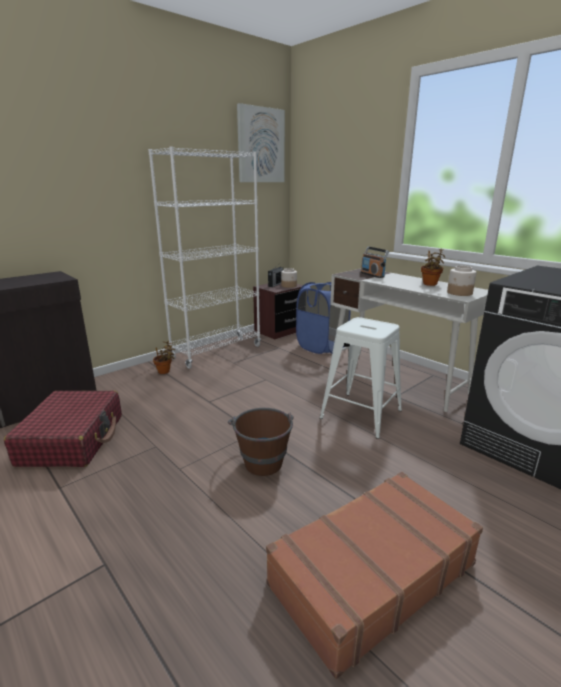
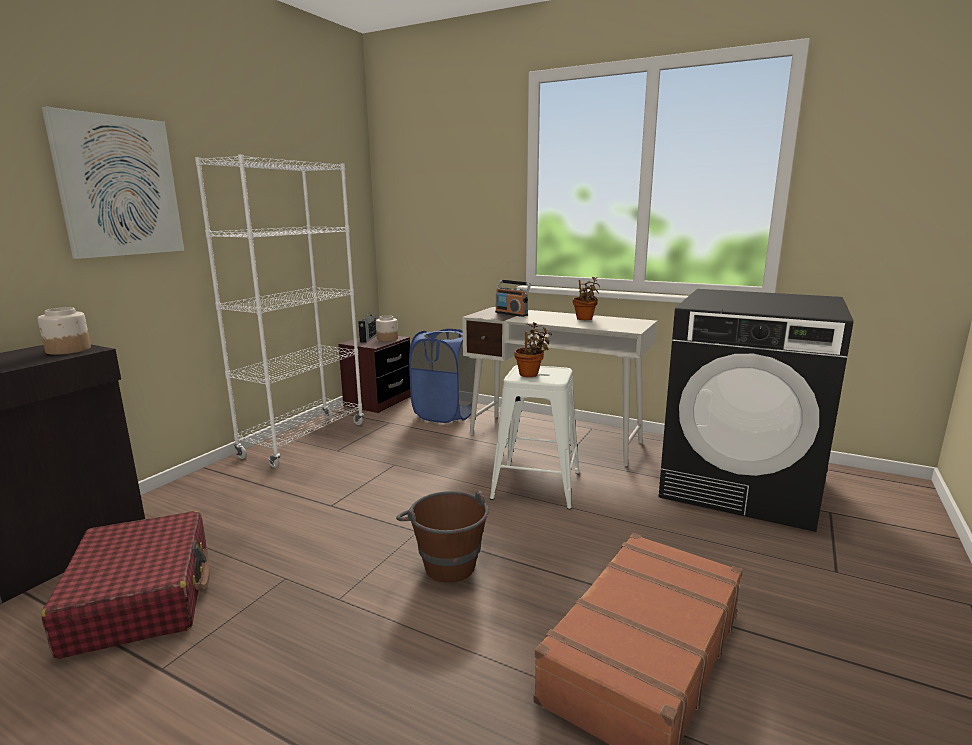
camera: 20 degrees left, 5 degrees down
potted plant [153,341,175,374] -> potted plant moved to [514,322,552,377]
picture [237,103,285,182] -> picture moved to [42,107,184,259]
jar [447,266,476,296] -> jar moved to [38,307,91,355]

